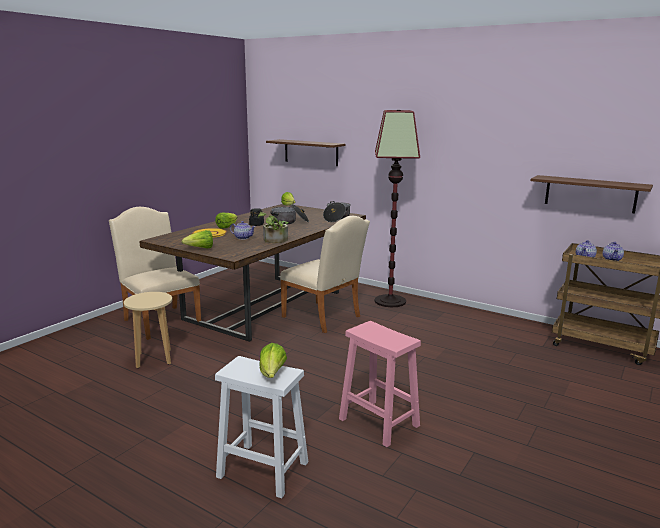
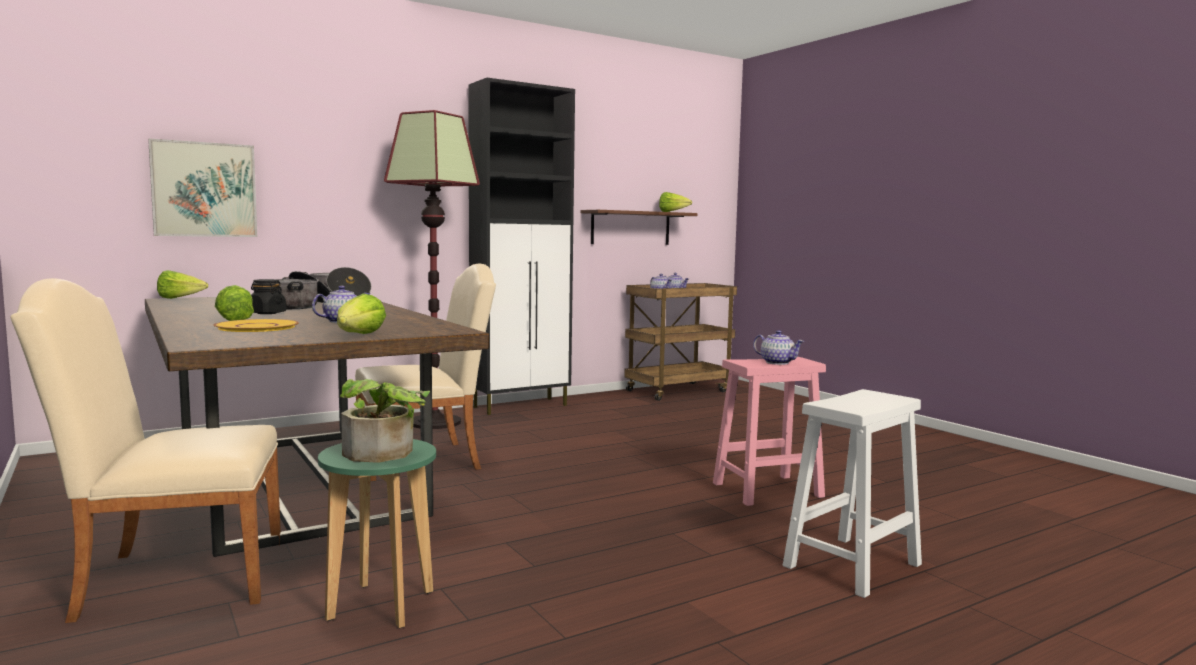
camera: 65 degrees left, 10 degrees down
beige stool [124,292,172,368] -> green stool [318,439,436,629]
potted plant [258,212,289,244] -> potted plant moved to [340,379,430,463]
lettuce [259,343,287,378] -> lettuce moved to [659,192,692,212]
brown shelf [266,139,346,166] -> picture [148,138,257,237]
none -> black cabinet [468,78,575,415]
none -> teapot [753,330,804,365]

